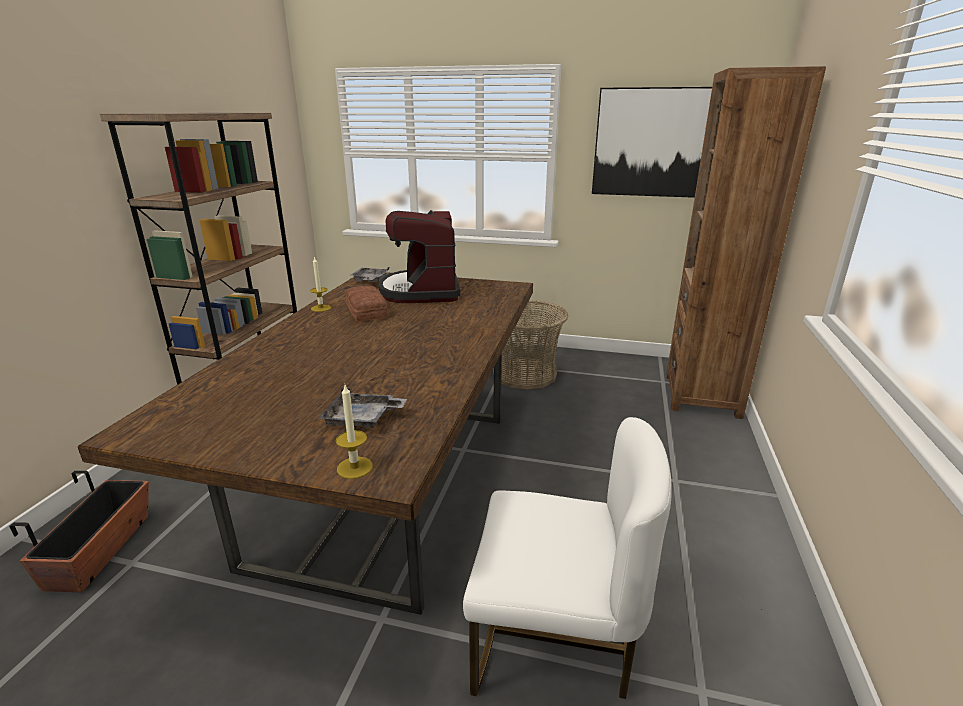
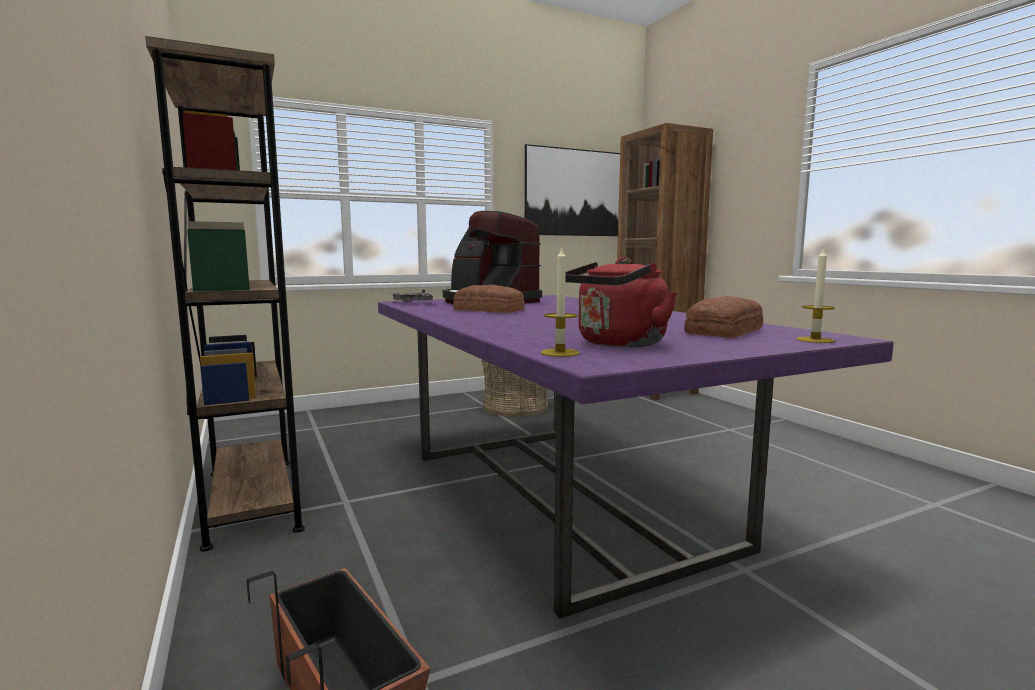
camera: 40 degrees left, 15 degrees down
brown dining table [78,273,533,615] -> purple dining table [378,295,894,618]
candle [310,256,331,312] -> candle moved to [541,246,580,357]
grey tray [318,387,407,428] -> bread [684,296,763,338]
white chair [463,417,672,699] -> none
none -> red kettle [565,257,677,347]

